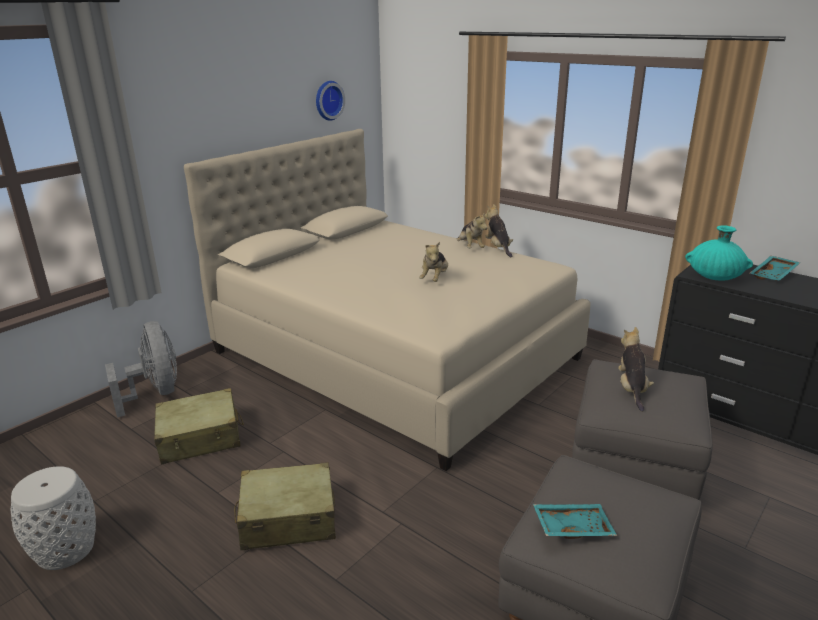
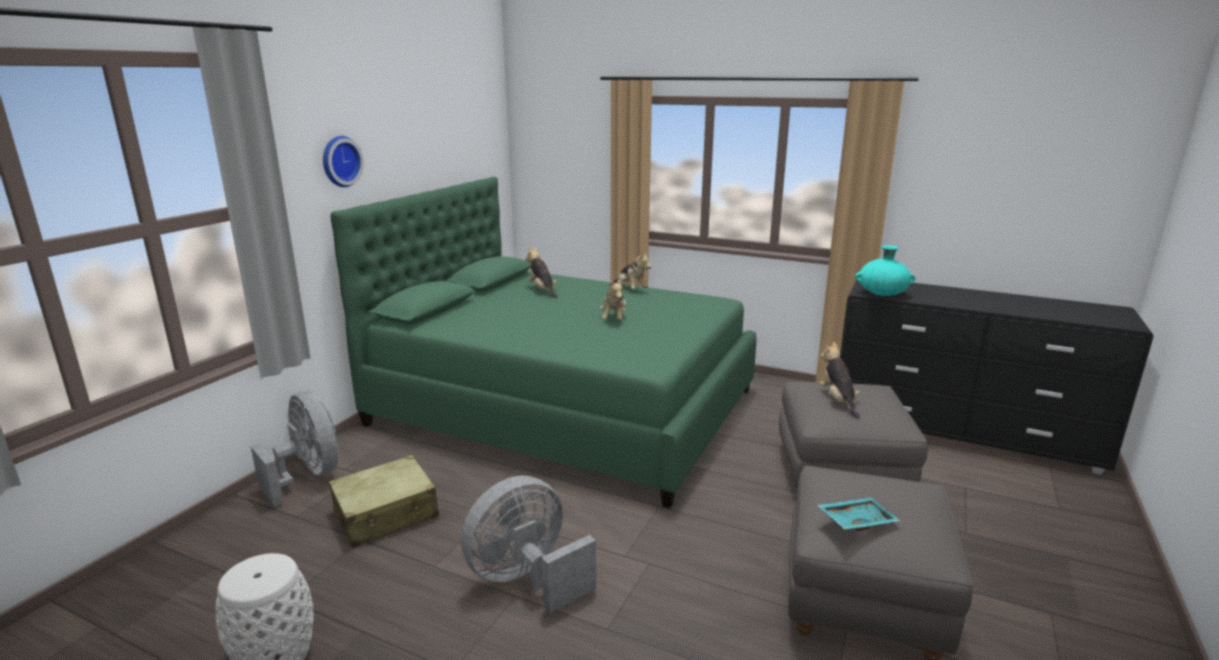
camera: 15 degrees left, 5 degrees down
beige bed [184,129,591,471] -> green bed [331,177,757,509]
beige suitcase [234,462,336,550] -> grey fan [461,476,596,613]
wall clock [316,81,345,121] -> wall clock moved to [323,136,364,187]
plush toy [485,204,513,257] -> plush toy moved to [525,247,558,298]
turquoise tray [750,256,800,281] -> none

